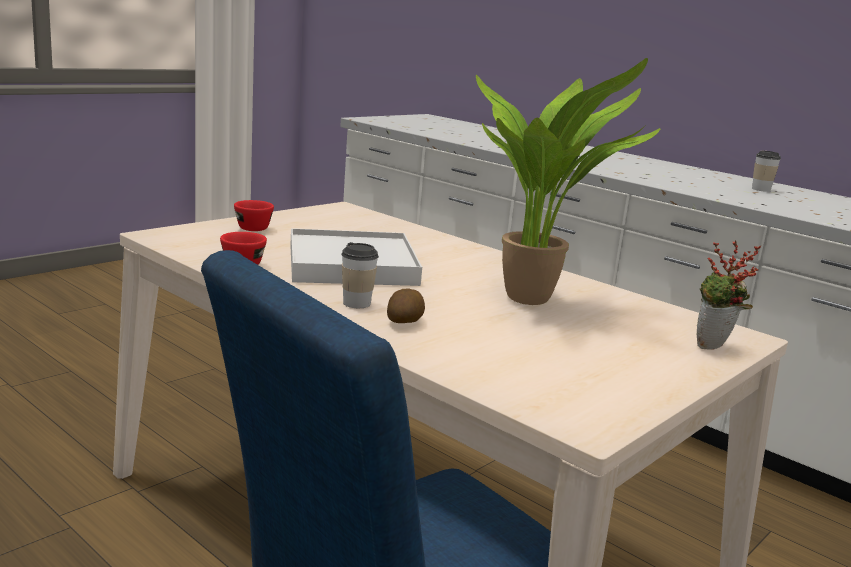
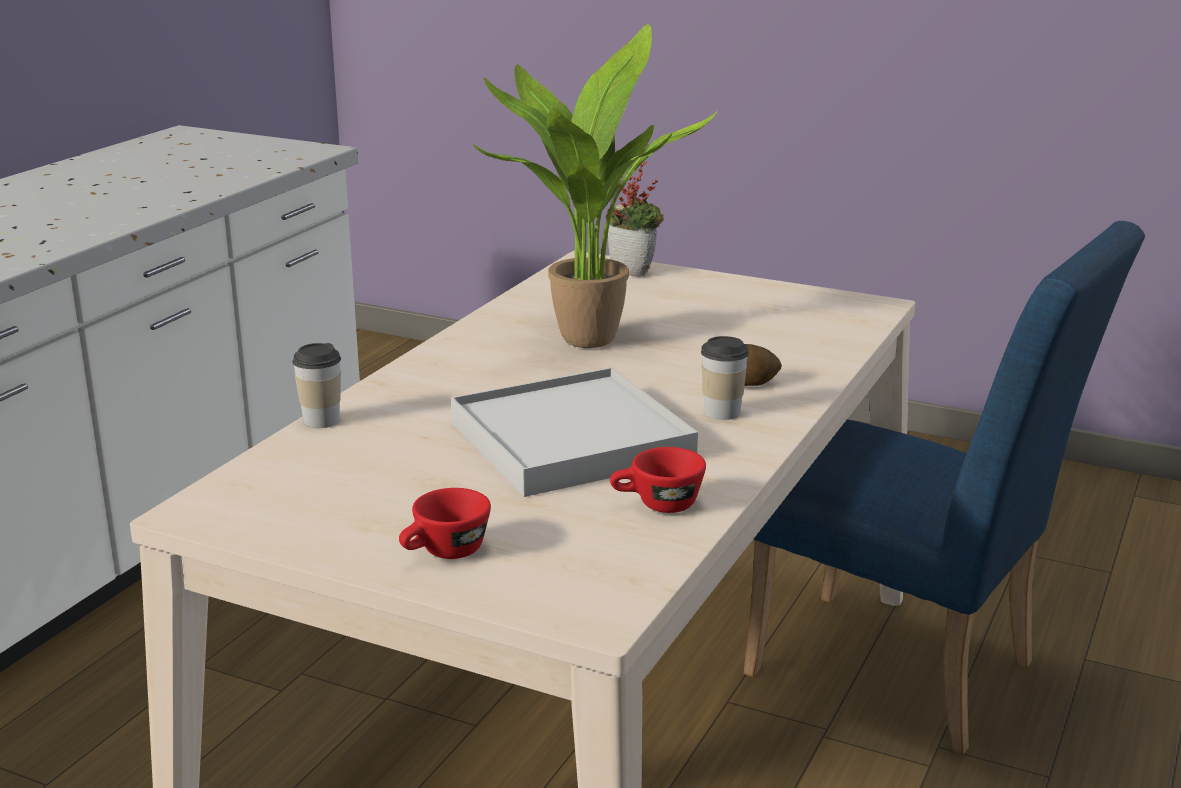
camera: 105 degrees left, 5 degrees up
cup [752,151,781,192] -> cup moved to [292,343,341,428]

